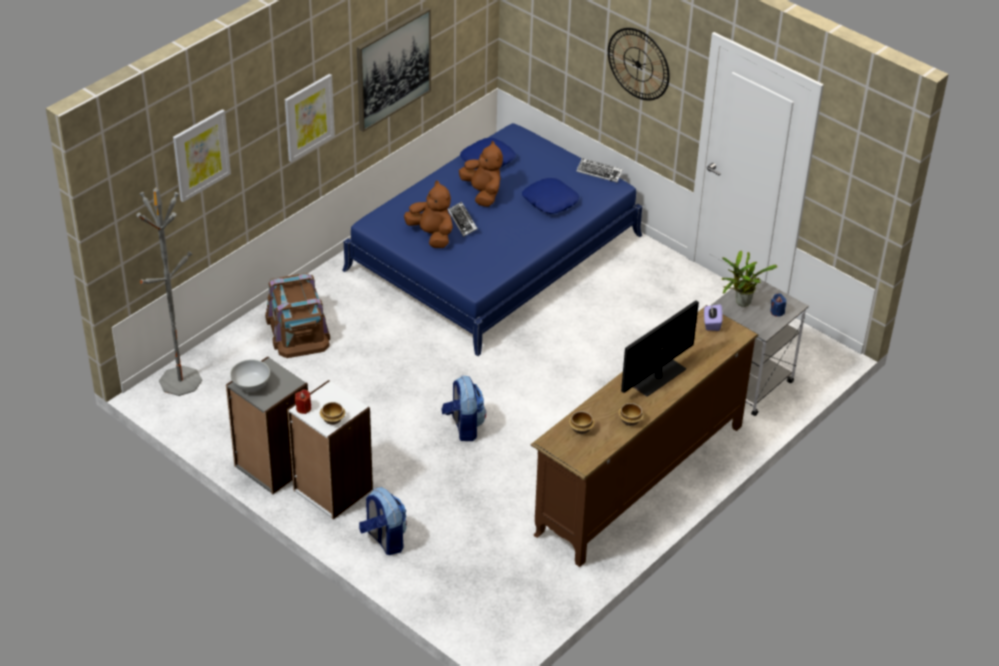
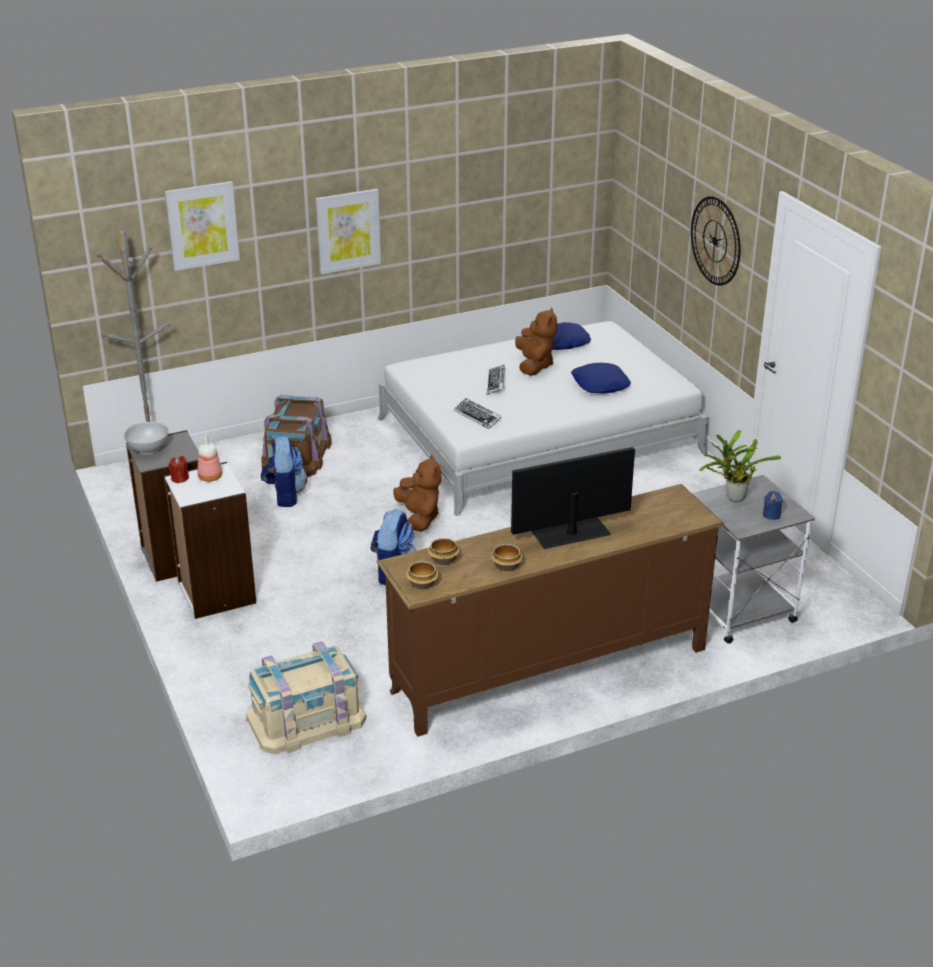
camera: 25 degrees right, 10 degrees down
bowl [320,402,345,425] -> bowl moved to [406,561,439,589]
blue bed [342,123,642,356] -> white bed [378,321,708,516]
picture [357,7,431,132] -> none
backpack [359,487,407,555] -> backpack moved to [261,436,307,507]
brown plush toy [404,181,453,248] -> brown plush toy moved to [393,455,441,532]
keyboard [576,158,623,183] -> keyboard moved to [454,398,501,429]
purple tissue box [704,304,722,331] -> none
none -> bottle [197,433,222,482]
none -> beige storage box [246,641,366,754]

